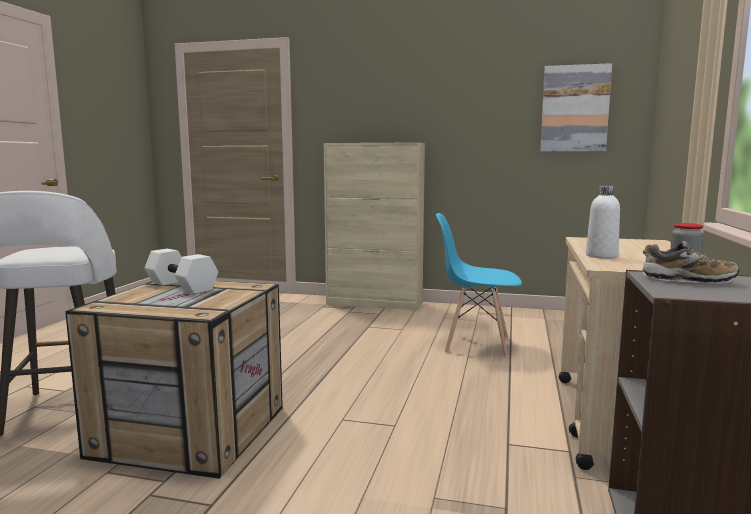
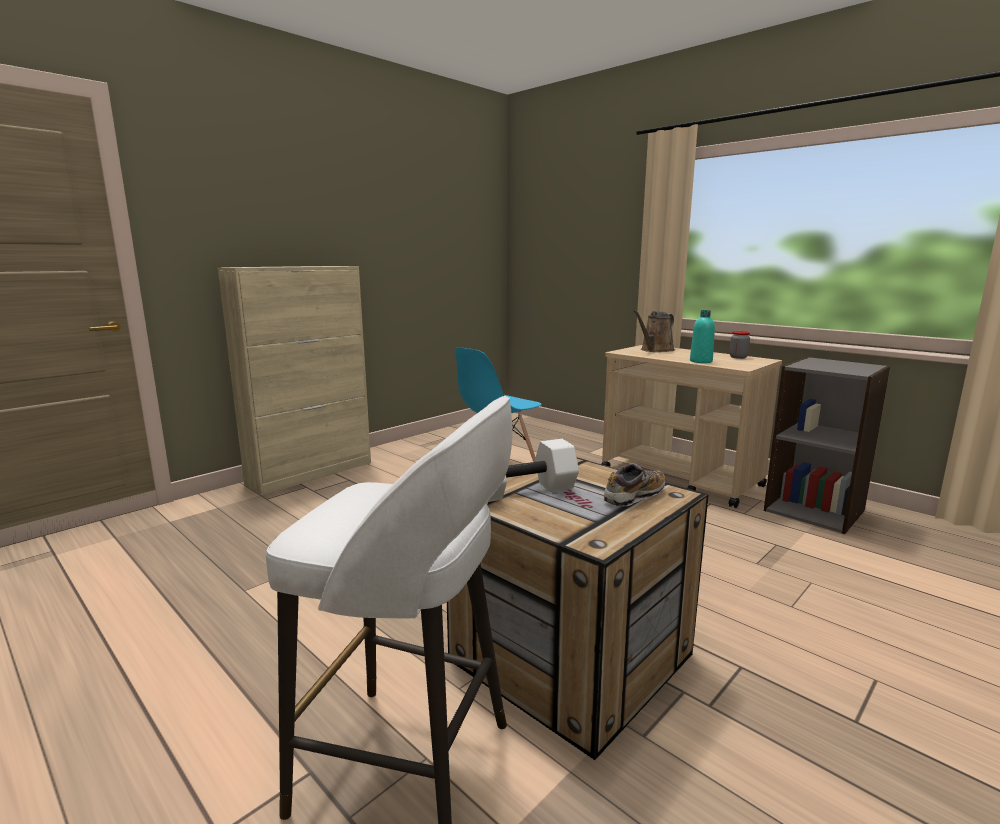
camera: 60 degrees left, 5 degrees up
picture [540,63,612,152] -> none
white bottle [586,186,620,259] -> turquoise bottle [690,310,715,363]
shoe [643,241,739,284] -> shoe moved to [603,463,665,506]
none -> brown watering can [633,310,675,352]

